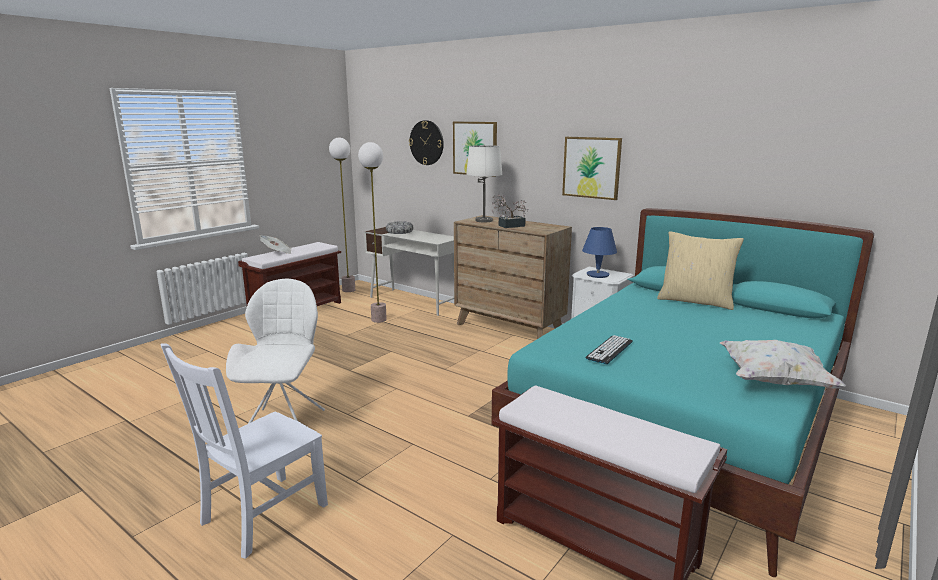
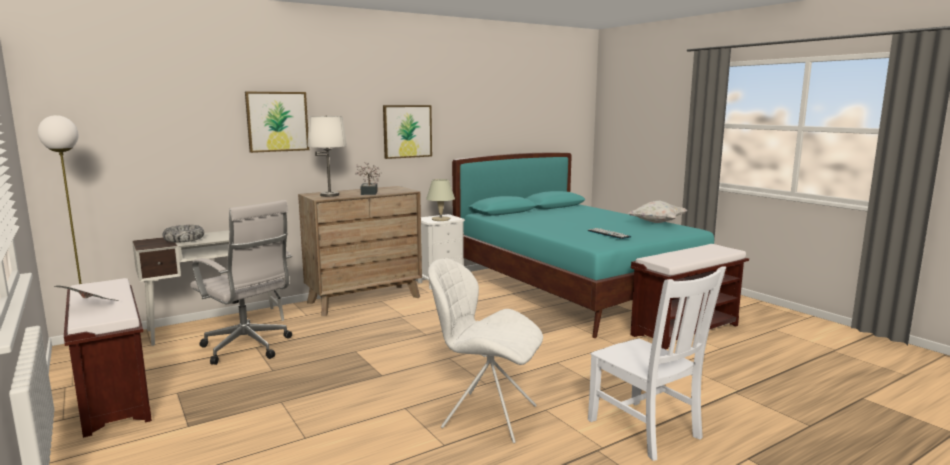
camera: 70 degrees left, 5 degrees down
floor lamp [358,142,387,323] -> white office chair [190,200,292,365]
wall clock [409,120,444,165] -> none
blue table lamp [582,227,617,278] -> beige table lamp [426,179,455,221]
beige pillow [657,231,744,310] -> none

